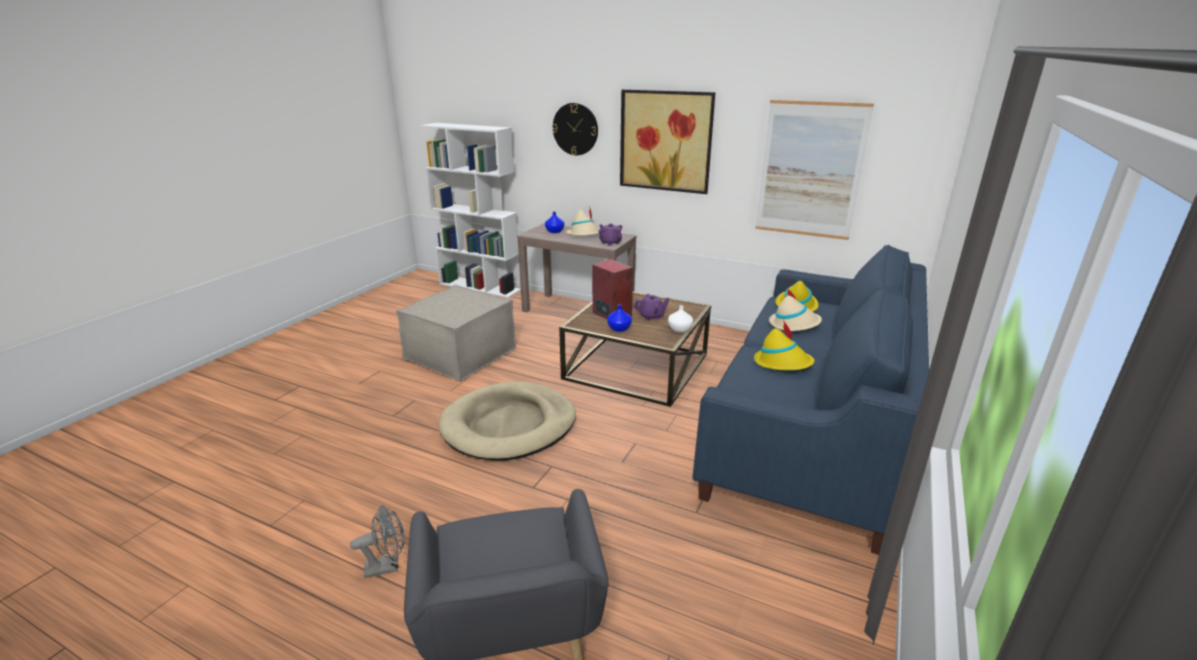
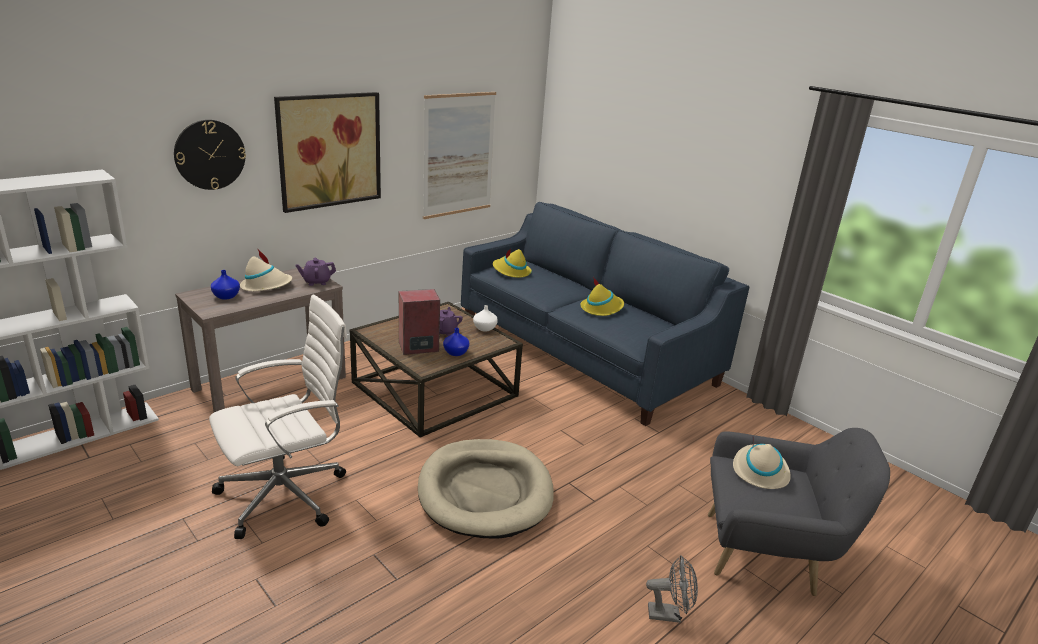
camera: 70 degrees left, 0 degrees up
grey fan [350,505,404,578] -> grey fan turned 90 degrees clockwise [646,555,698,623]
beige ottoman [396,285,516,381] -> white office chair [209,295,347,539]
beige hat [769,288,822,331] -> beige hat moved to [733,439,791,489]

